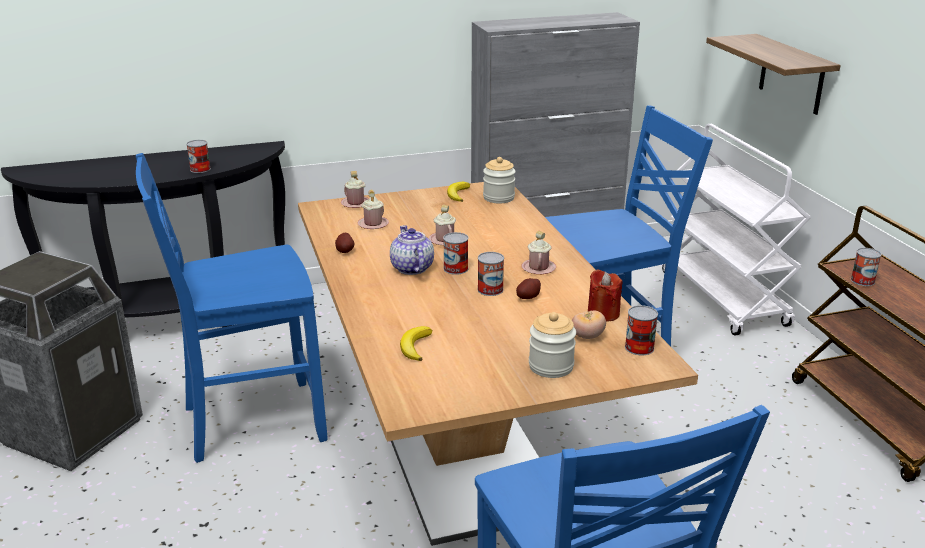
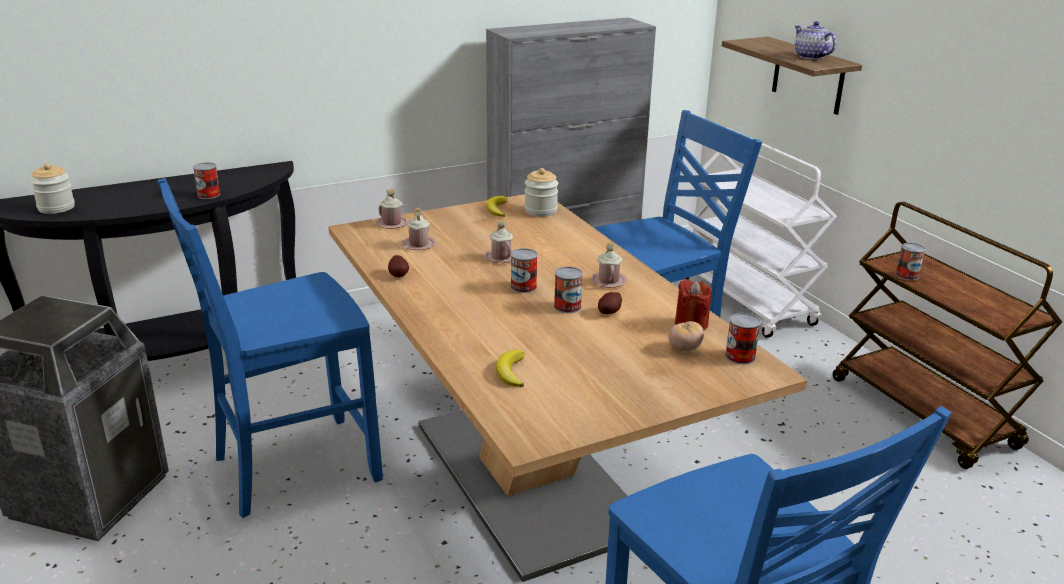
camera: 10 degrees left, 0 degrees up
teapot [390,225,434,275] -> teapot moved to [795,21,837,59]
jar [529,312,576,378] -> jar moved to [30,163,75,214]

